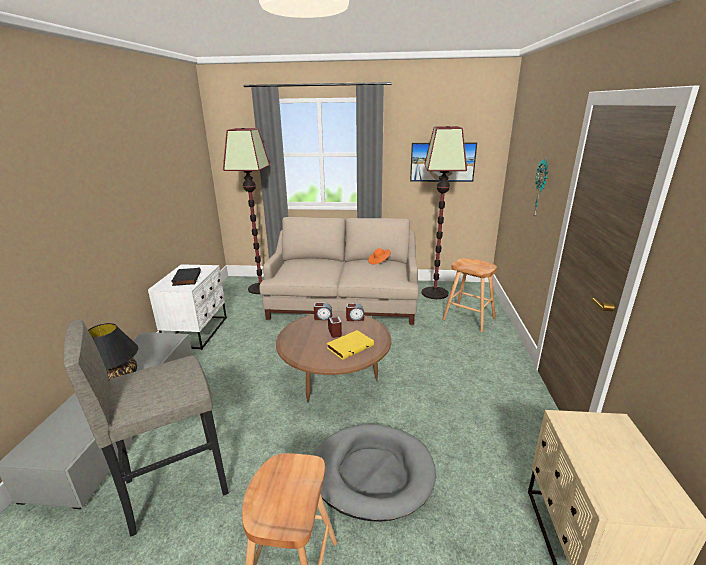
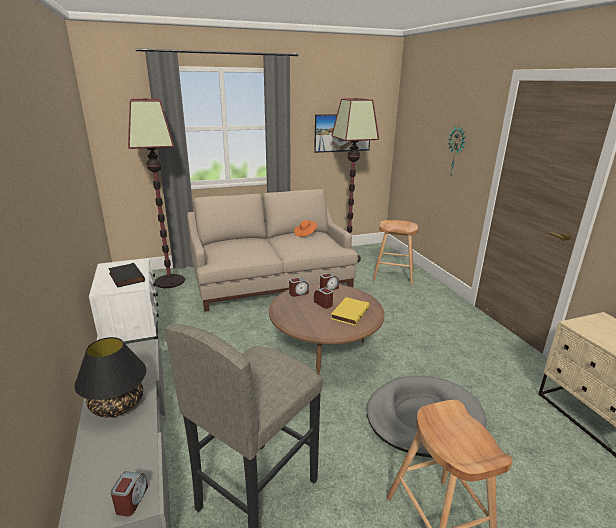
camera: 25 degrees left, 0 degrees up
none -> alarm clock [111,471,148,517]

